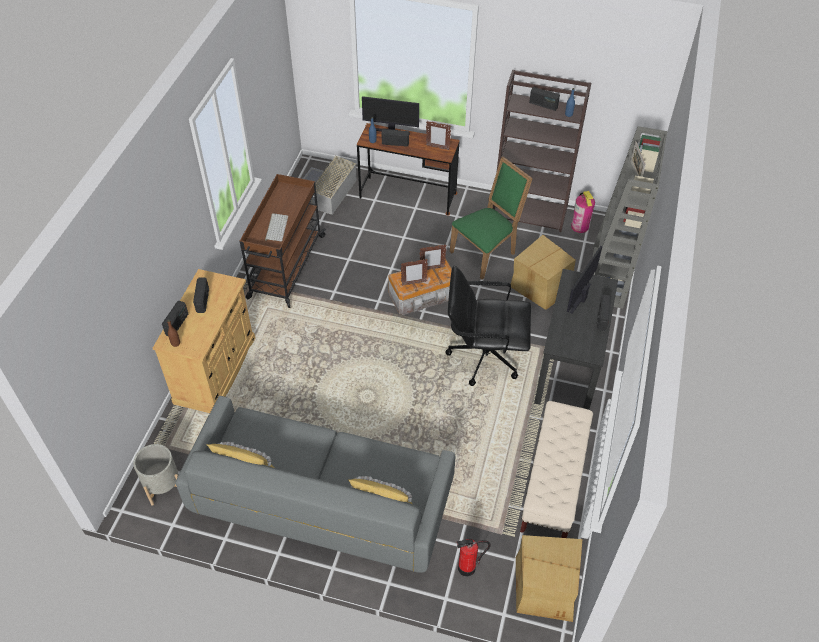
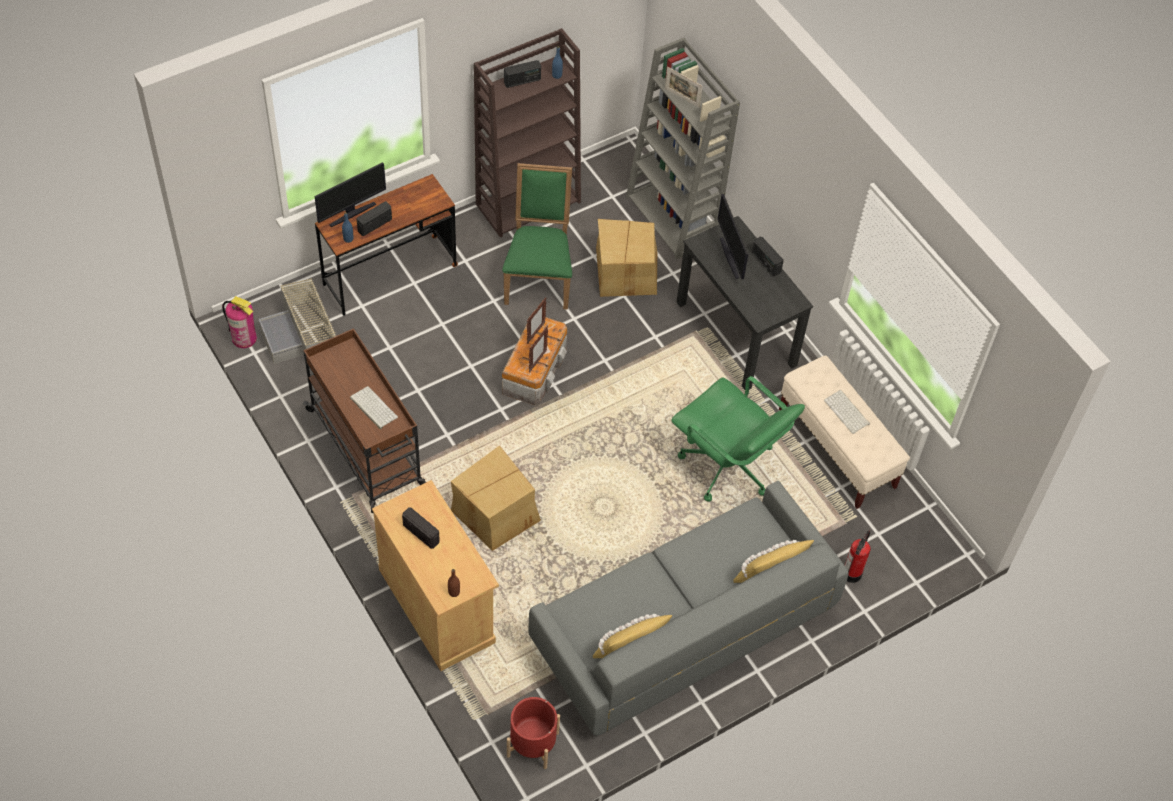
camera: 50 degrees left, 5 degrees up
grey planter [133,444,178,505] -> red planter [507,697,560,769]
radio [162,301,188,336] -> none
picture frame [426,121,451,150] -> none
black office chair [445,265,531,386] -> none
cardboard box [516,535,582,622] -> cardboard box moved to [451,445,541,551]
fire extinguisher [571,191,595,233] -> fire extinguisher moved to [222,296,257,348]
none -> green office chair [671,376,805,502]
none -> keyboard [824,390,870,434]

